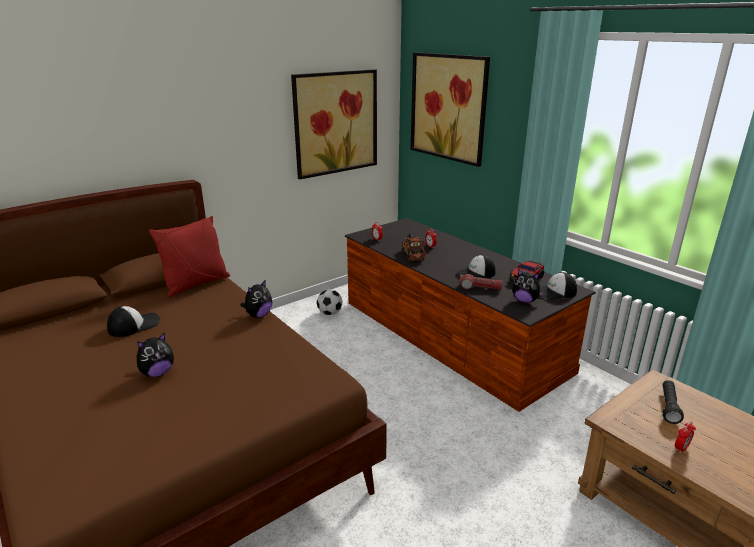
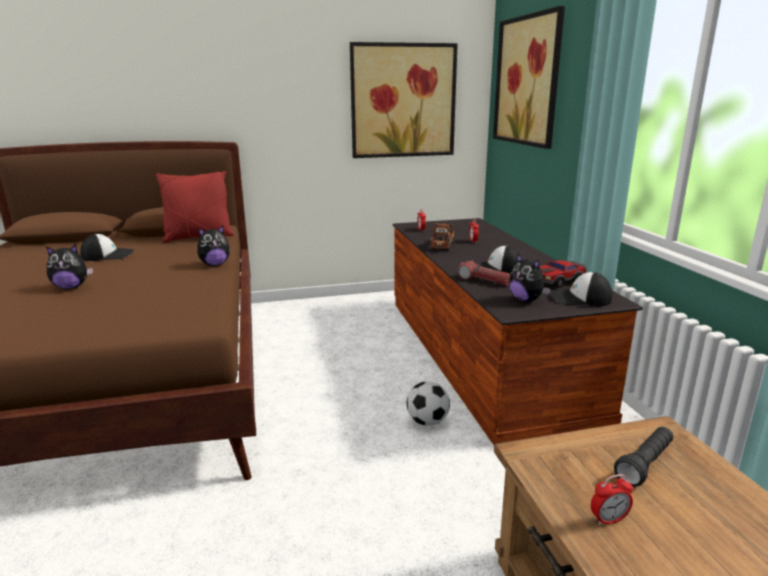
camera: 25 degrees right, 5 degrees down
football [317,290,343,315] -> football moved to [407,381,450,426]

